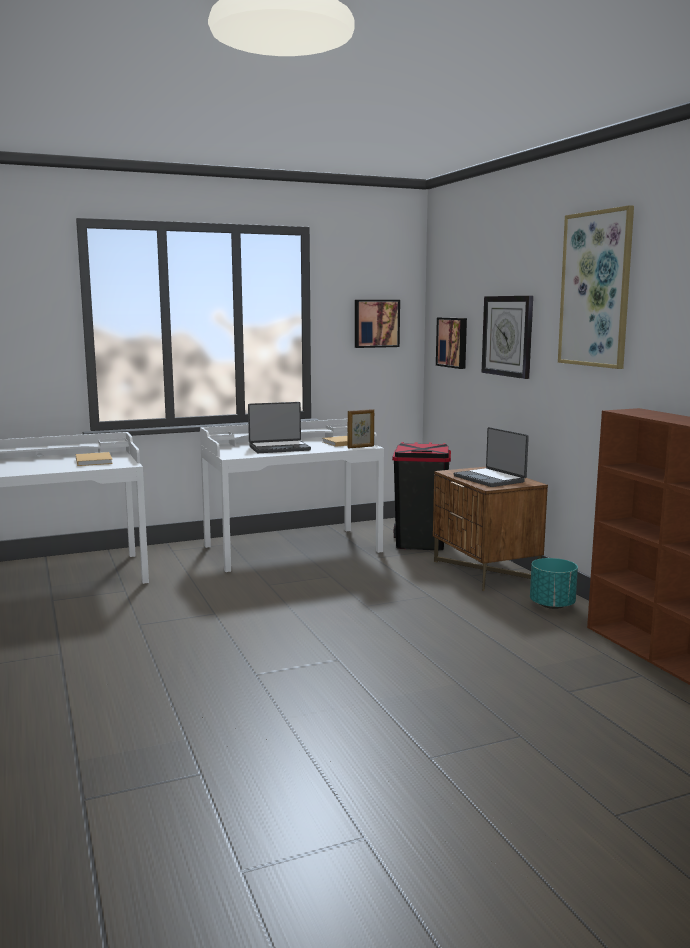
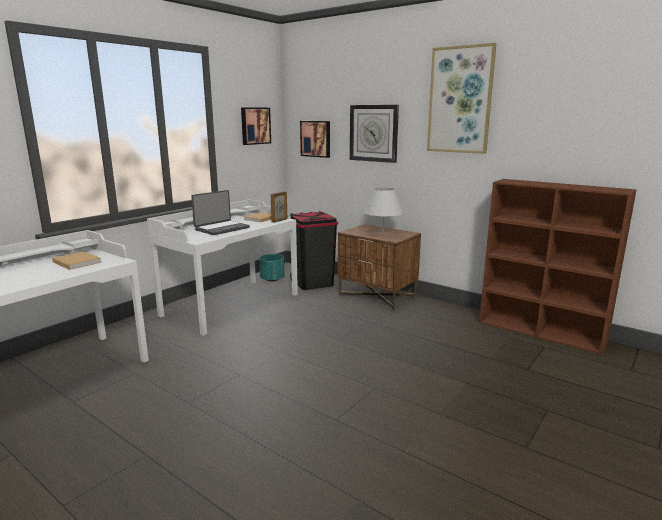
camera: 30 degrees left, 5 degrees up
laptop [453,427,529,487] -> white table lamp [363,187,404,224]
turquoise planter [530,558,578,609] -> turquoise planter moved to [259,254,285,281]

